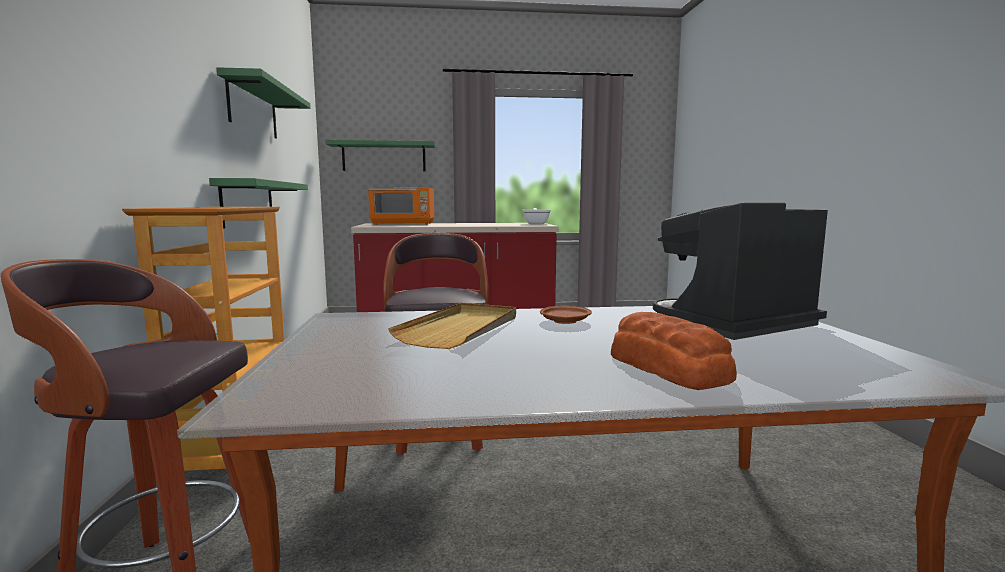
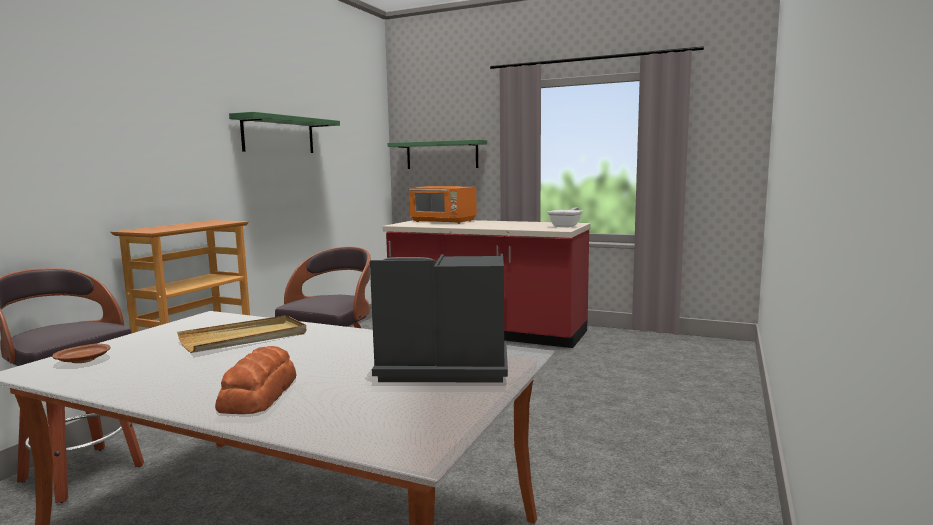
camera: 30 degrees right, 0 degrees up
green shelf [209,178,308,229] -> none
brown plate [540,306,592,324] -> brown plate moved to [52,344,111,363]

